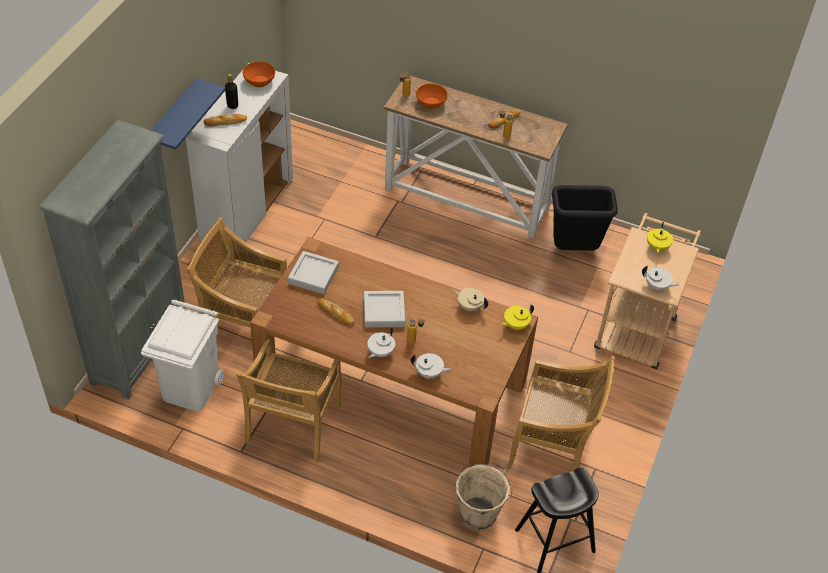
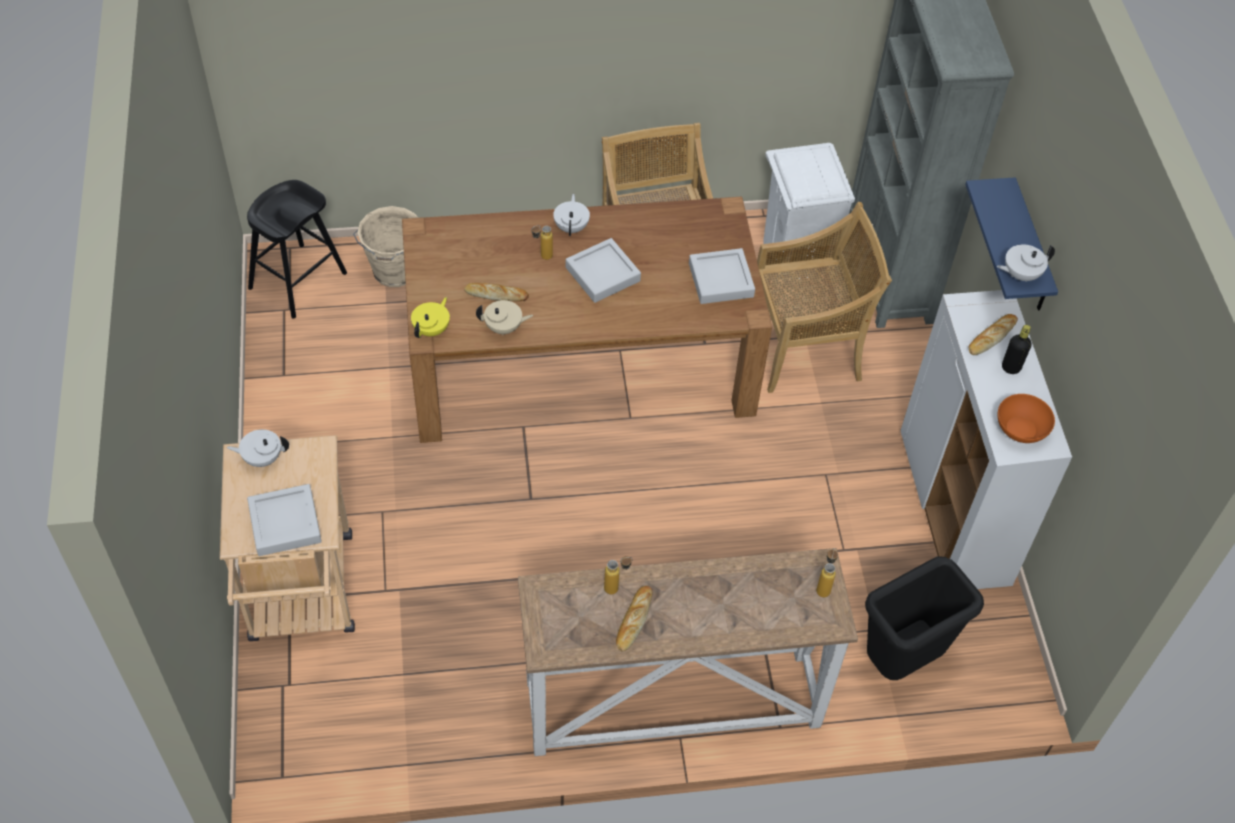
camera: 150 degrees right, 5 degrees up
bread [317,298,355,325] -> bread moved to [464,283,529,301]
white teapot [411,353,451,379] -> white teapot moved to [997,244,1055,282]
orange bowl [416,84,448,109] -> none
beige chair [507,356,615,470] -> none
black trash can [552,185,618,251] -> black trash can moved to [865,557,984,680]
yellow teapot [647,222,673,252] -> grey tray [247,484,322,556]

